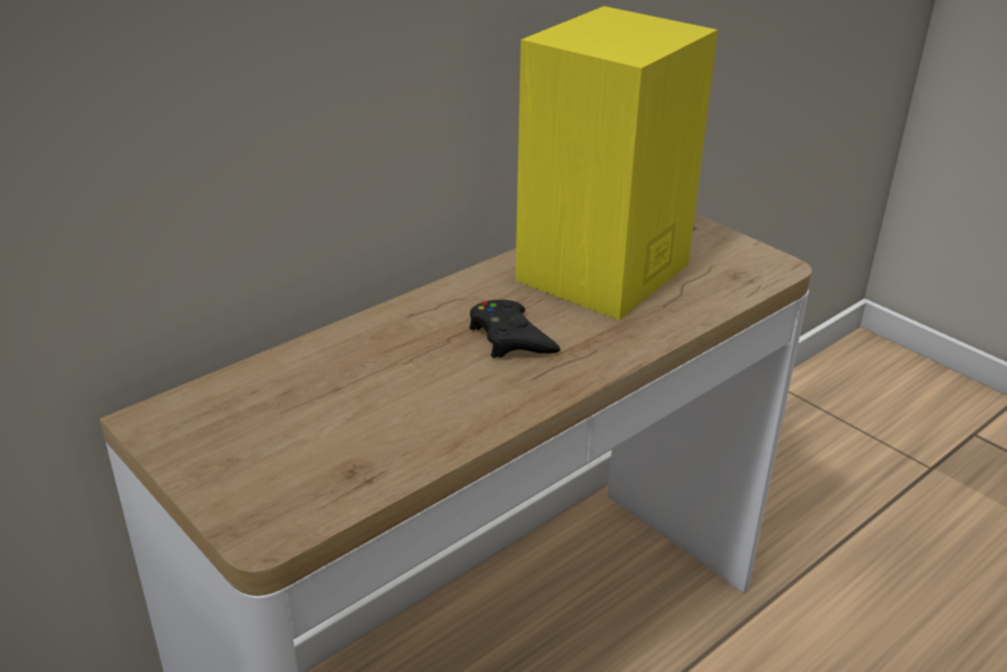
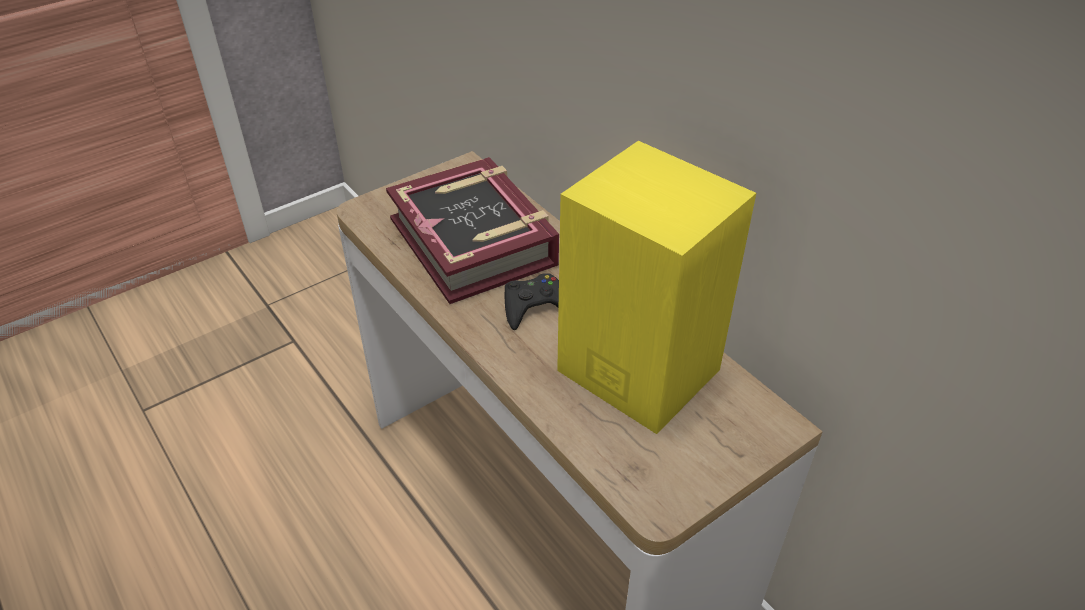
camera: 95 degrees right, 10 degrees up
none -> book [386,157,559,304]

